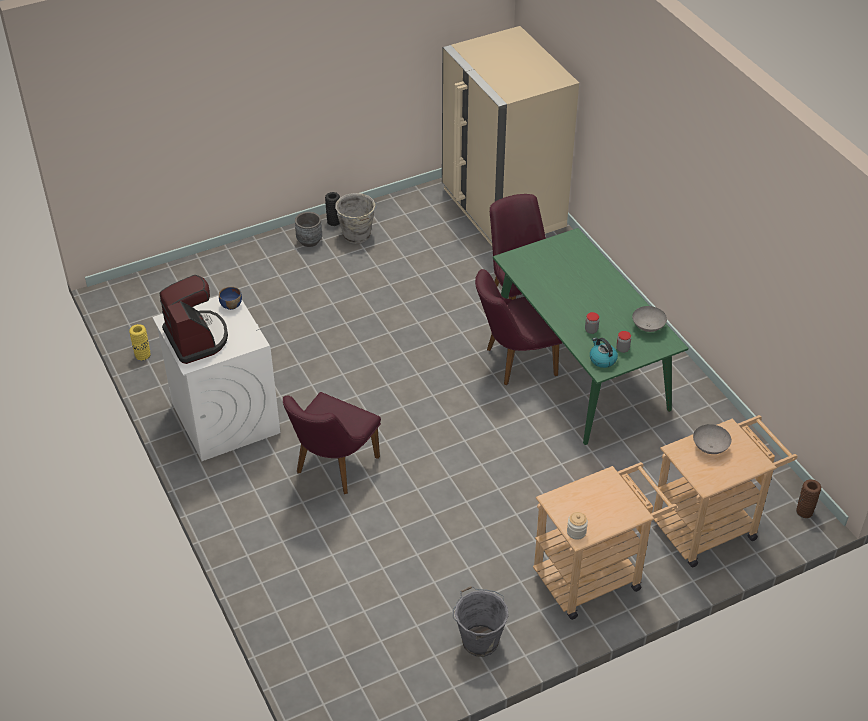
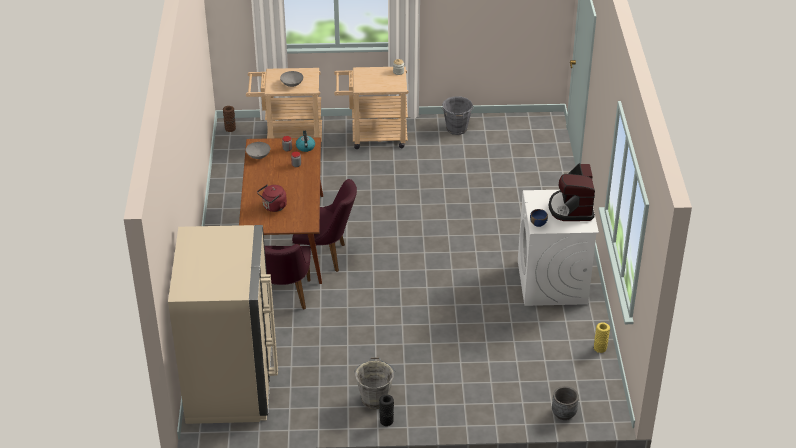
camera: 155 degrees left, 5 degrees down
purple chair [283,392,381,494] -> none
grey planter [295,212,322,247] -> grey planter moved to [552,386,579,420]
green dining table [493,228,688,445] -> brown dining table [239,137,323,284]
none -> red kettle [257,184,287,212]

